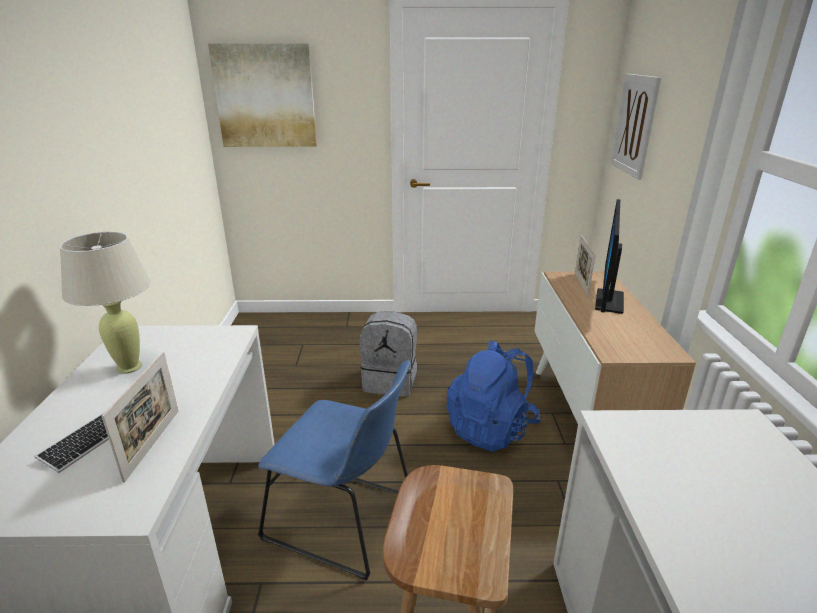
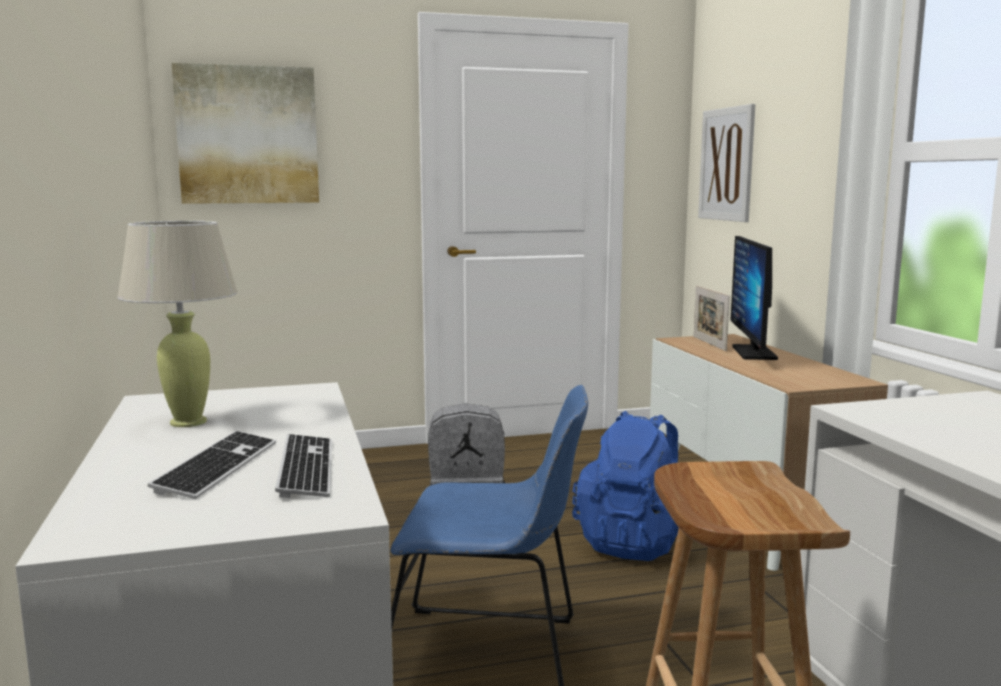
camera: 15 degrees left, 15 degrees down
picture frame [102,352,178,483] -> keyboard [275,434,332,498]

